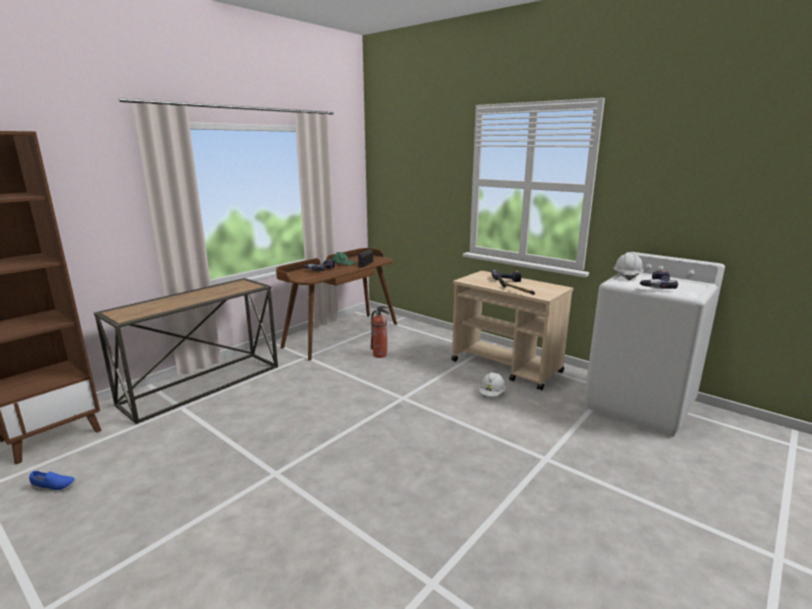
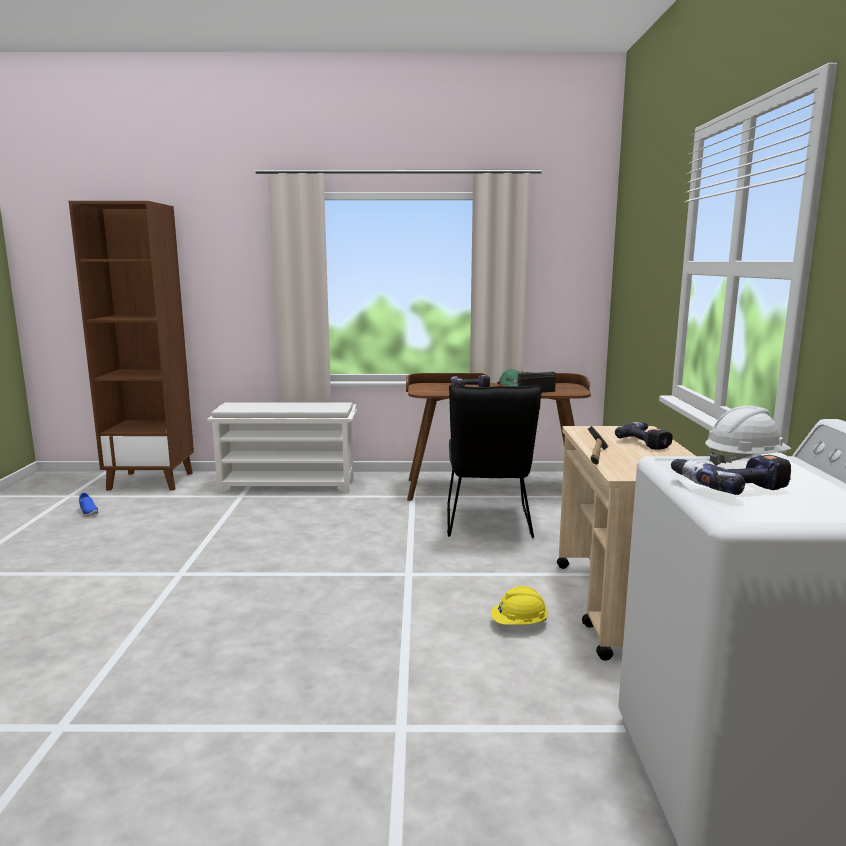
camera: 50 degrees right, 5 degrees down
console table [94,278,278,424] -> white shoe rack [207,402,357,493]
fire extinguisher [370,306,390,358] -> black chair [447,385,542,538]
white hard hat [479,372,505,396] -> yellow hard hat [491,586,548,625]

